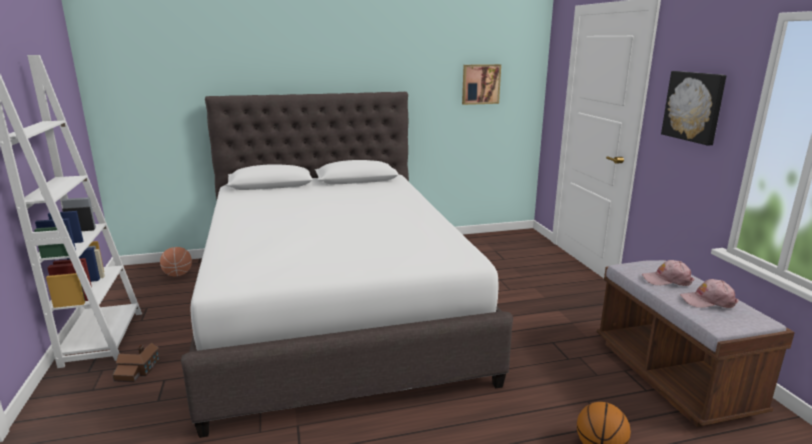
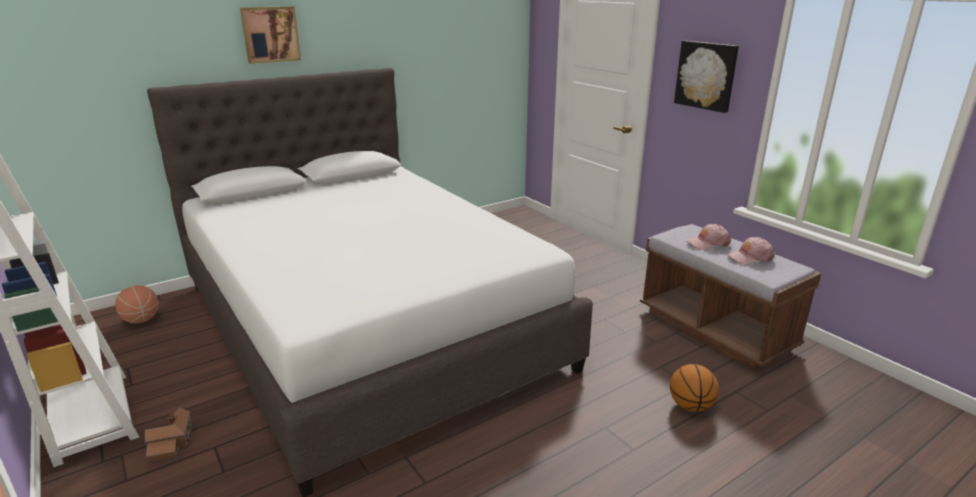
camera: 20 degrees left, 5 degrees up
picture [462,64,501,105] -> picture moved to [240,6,301,64]

